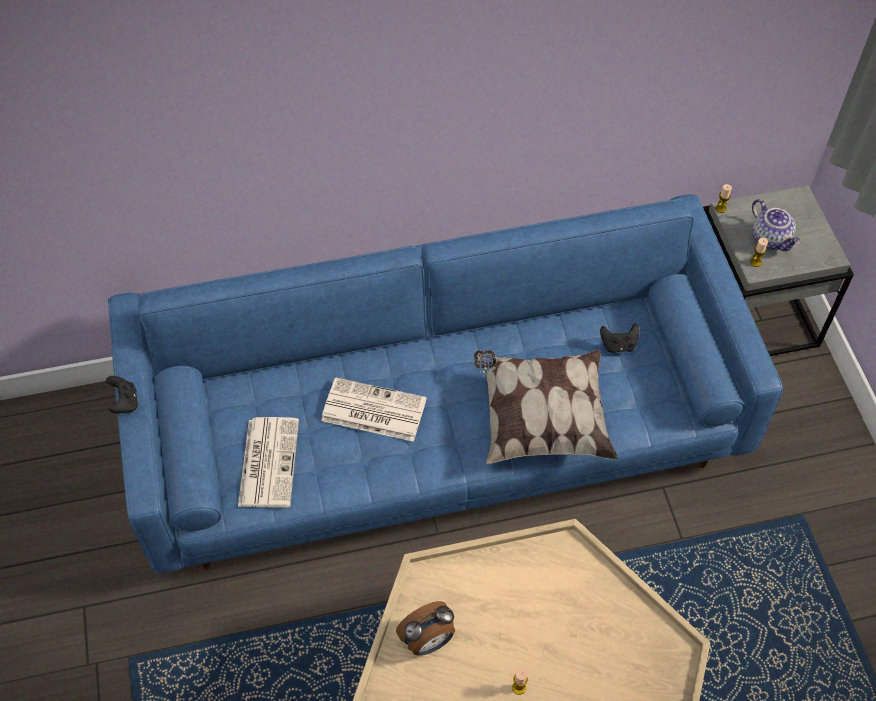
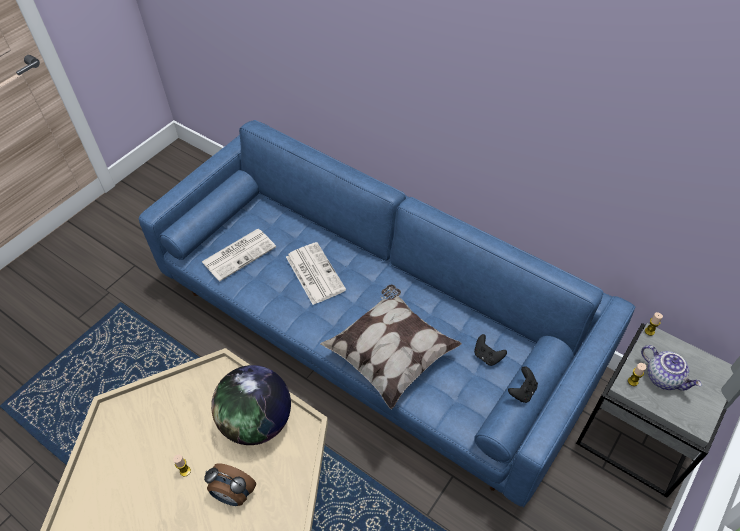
camera: 50 degrees right, 5 degrees down
black game controller [106,376,138,413] -> black game controller moved to [508,366,538,403]
alarm clock [396,601,455,655] -> alarm clock moved to [204,463,256,506]
teapot [752,199,800,251] -> teapot turned 60 degrees counterclockwise [641,345,702,391]
none -> globe [211,365,291,445]

